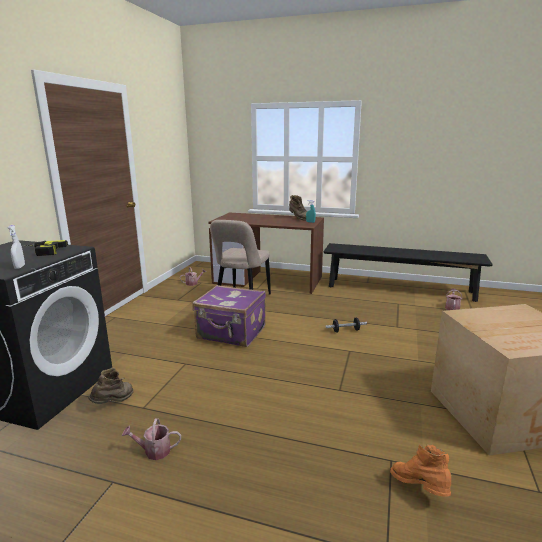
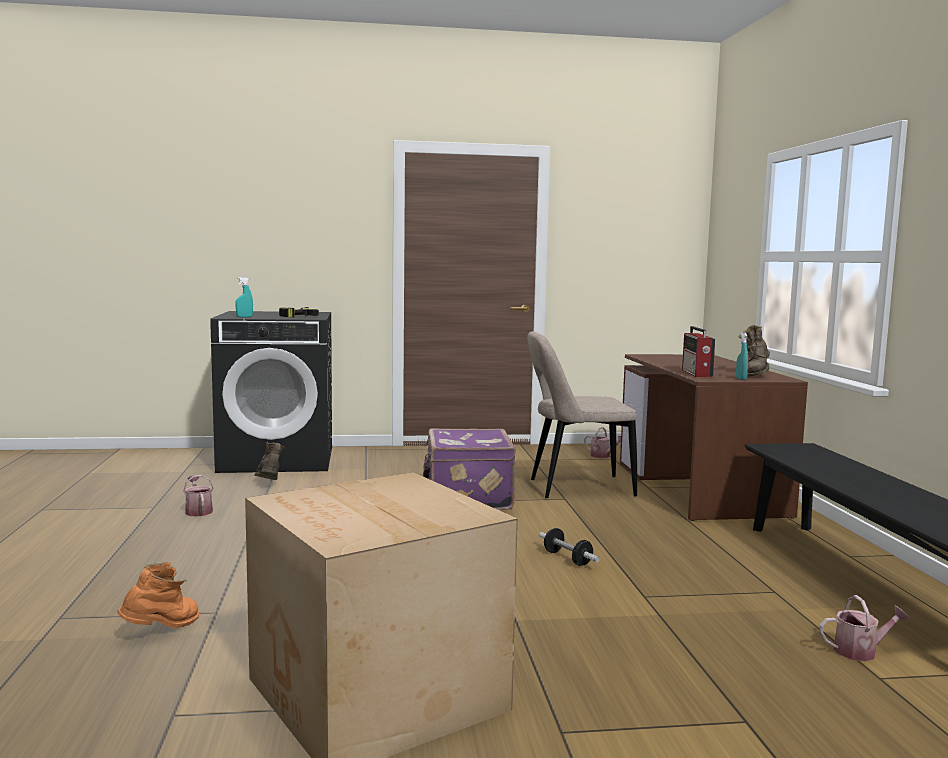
camera: 65 degrees right, 10 degrees down
white spray bottle [7,225,25,269] -> turquoise spray bottle [236,277,253,317]
brown boot [88,368,133,404] -> brown boot turned 120 degrees counterclockwise [254,442,285,480]
none -> radio [682,326,715,377]

